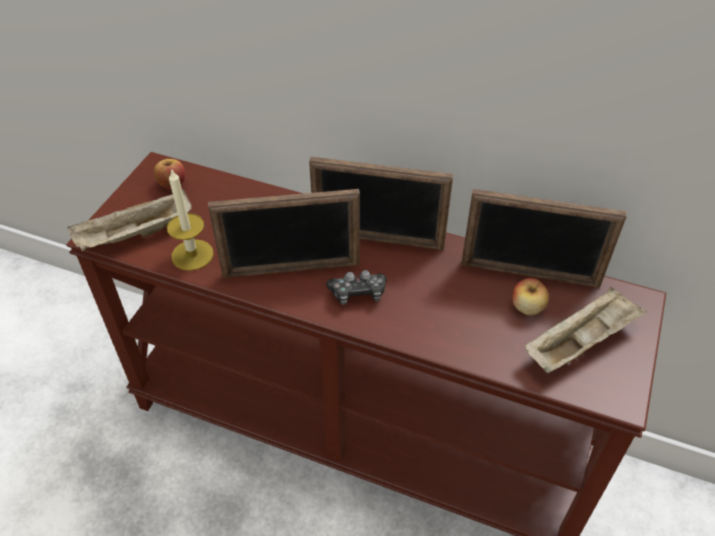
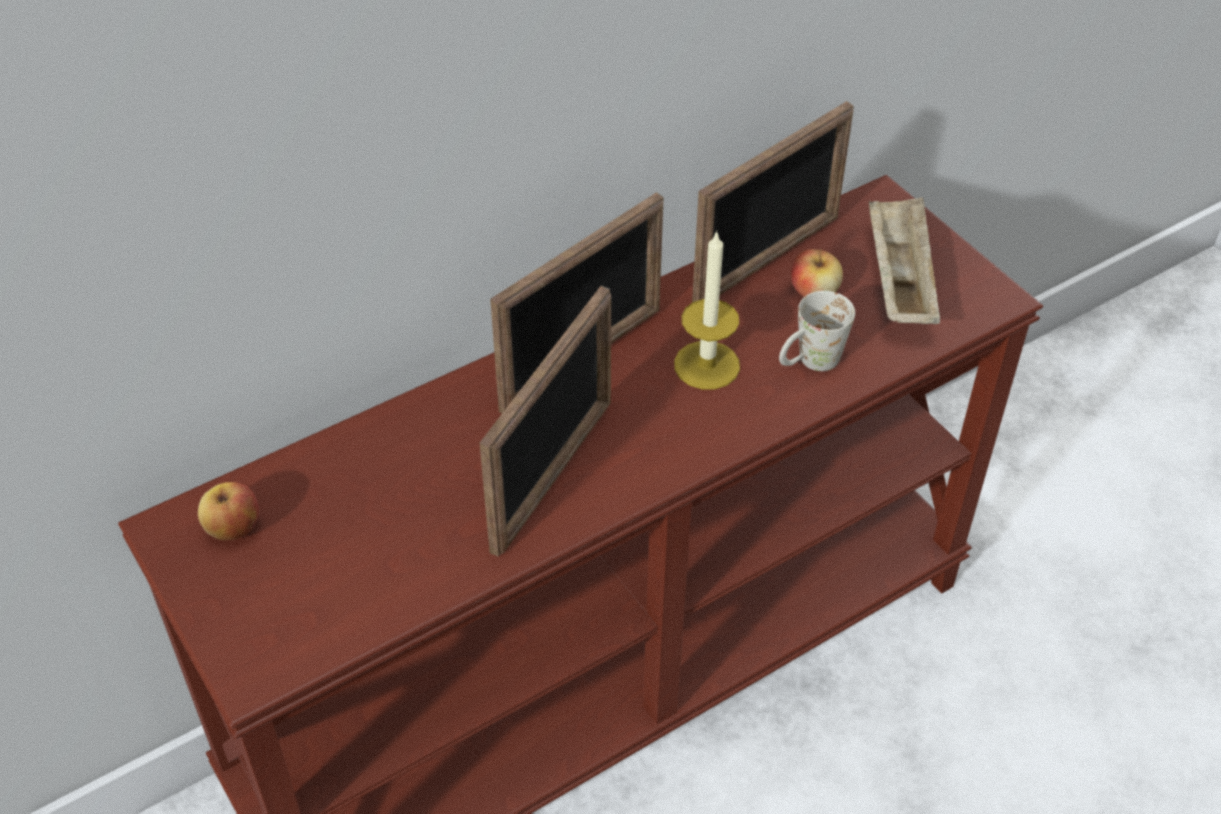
camera: 55 degrees left, 0 degrees up
beige tray [67,190,192,251] -> none
candle [167,168,214,271] -> candle moved to [674,231,740,389]
game controller [326,270,387,305] -> none
none -> white mug [779,291,855,371]

